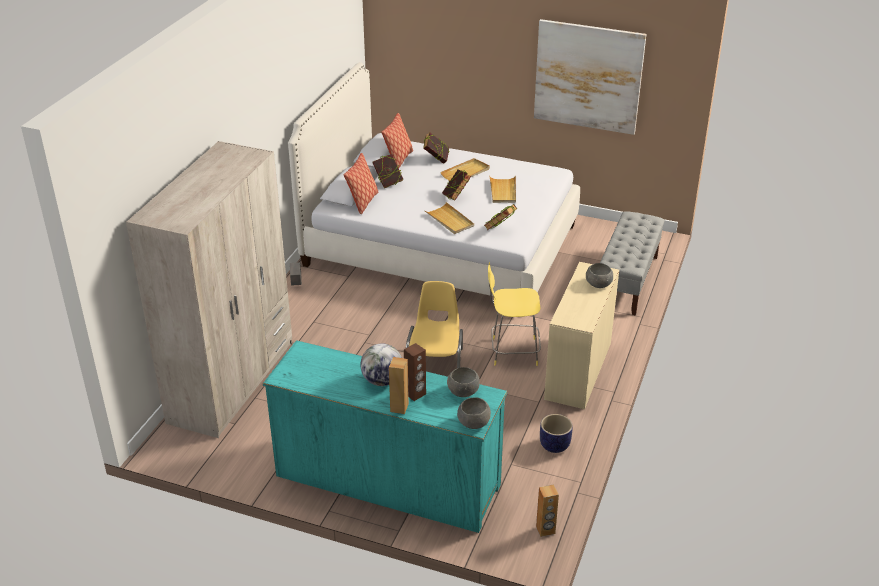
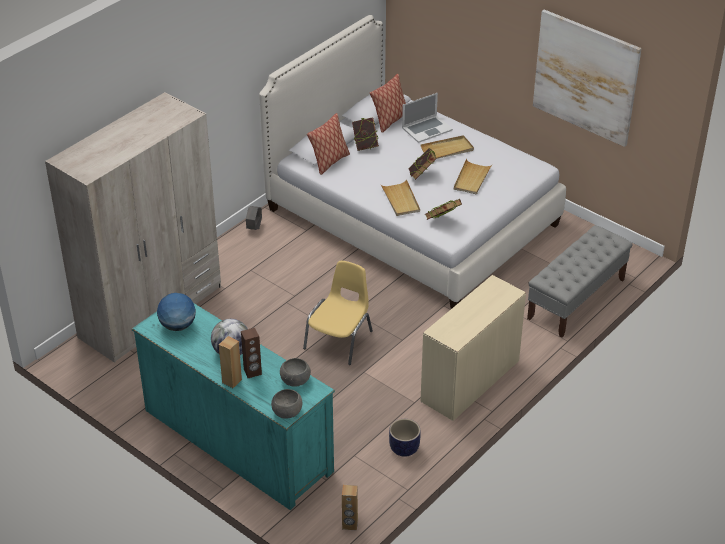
camera: 20 degrees right, 5 degrees up
book [423,132,449,164] -> laptop [402,93,453,143]
yellow stool [488,262,541,366] -> none
grey bowl [586,263,613,288] -> none
none -> globe [157,293,196,331]

